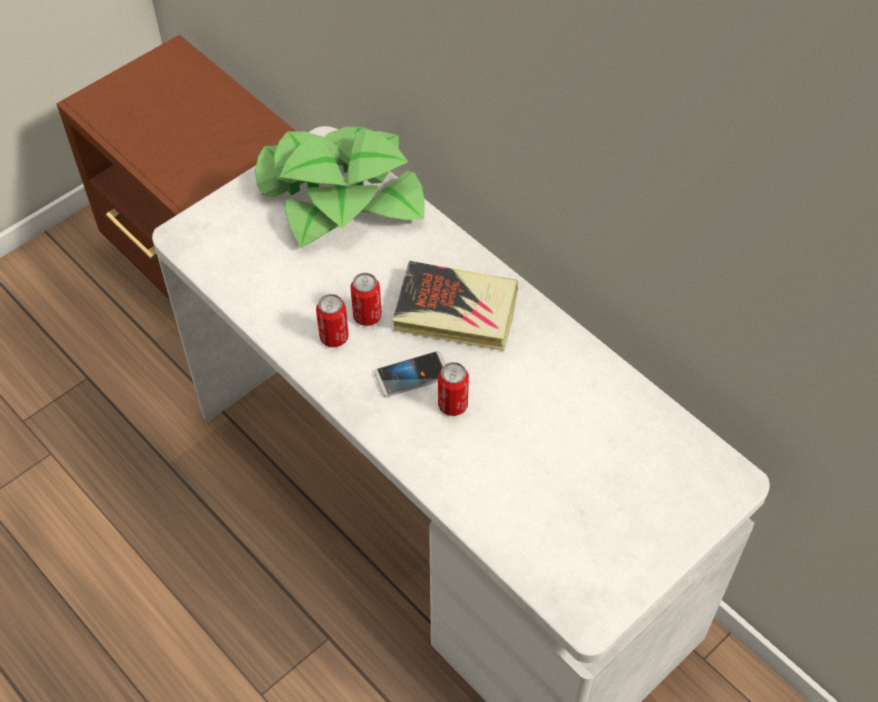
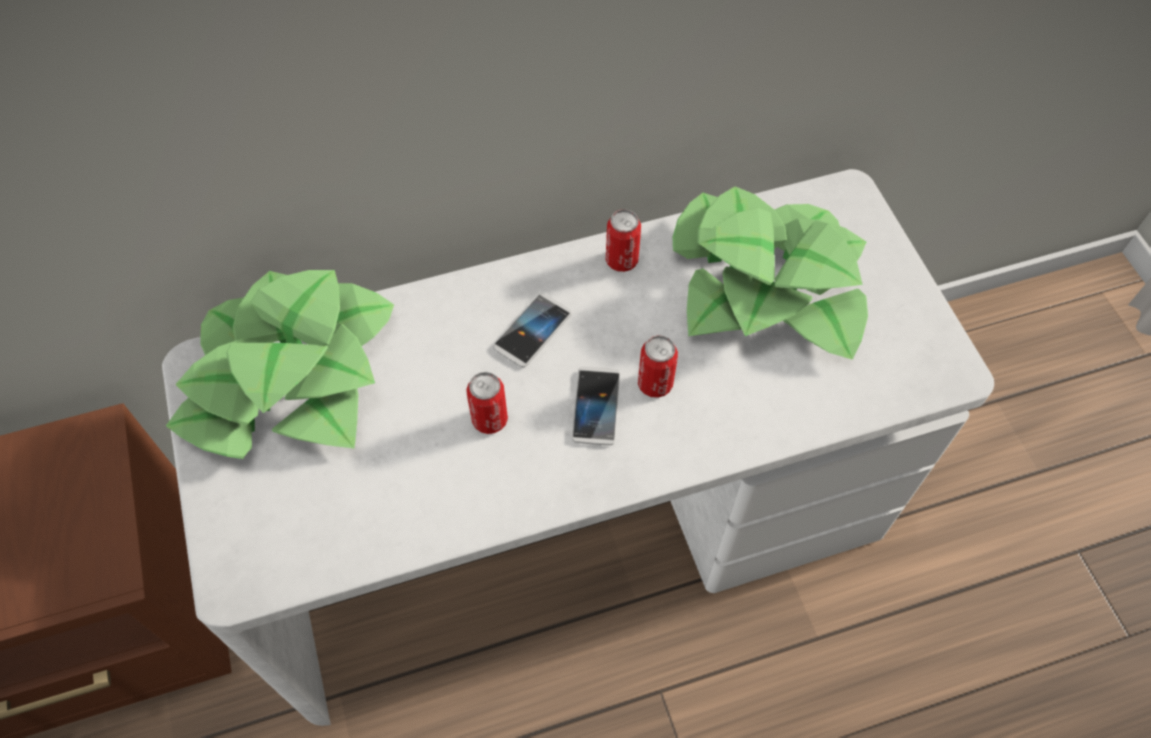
camera: 65 degrees left, 5 degrees up
can [316,294,349,347] -> can moved to [606,209,641,272]
book [392,261,518,351] -> phone [493,293,572,368]
none -> potted plant [673,186,868,360]

